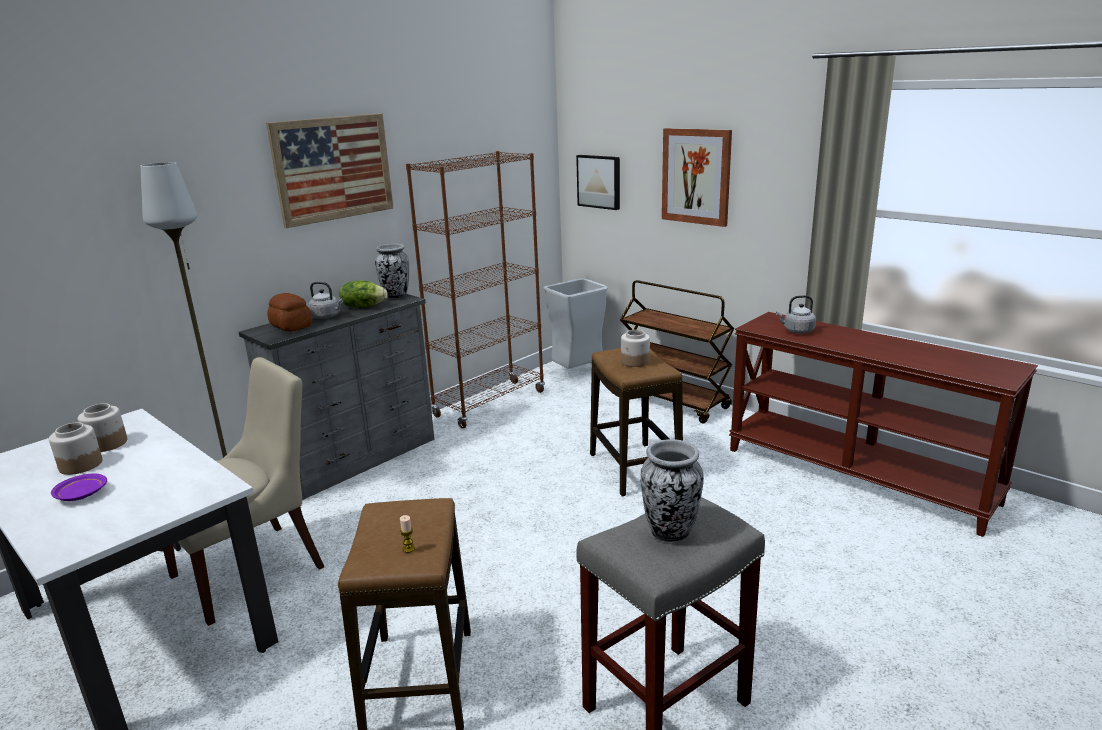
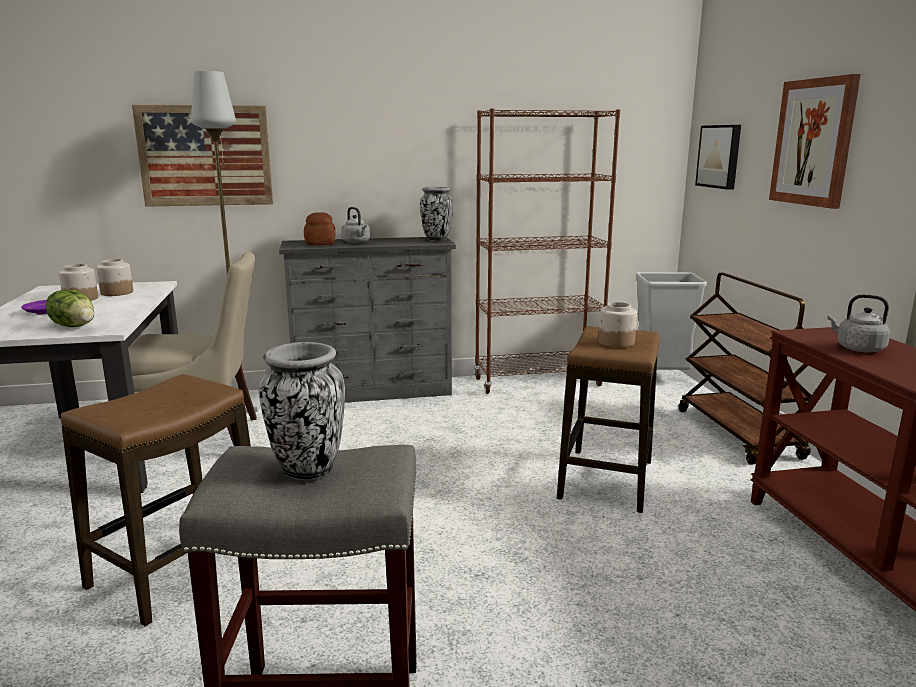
camera: 35 degrees right, 5 degrees down
picture [266,113,393,228] -> picture moved to [132,105,273,207]
lettuce [340,280,388,308] -> lettuce moved to [46,290,94,327]
candle [400,515,415,553] -> none

